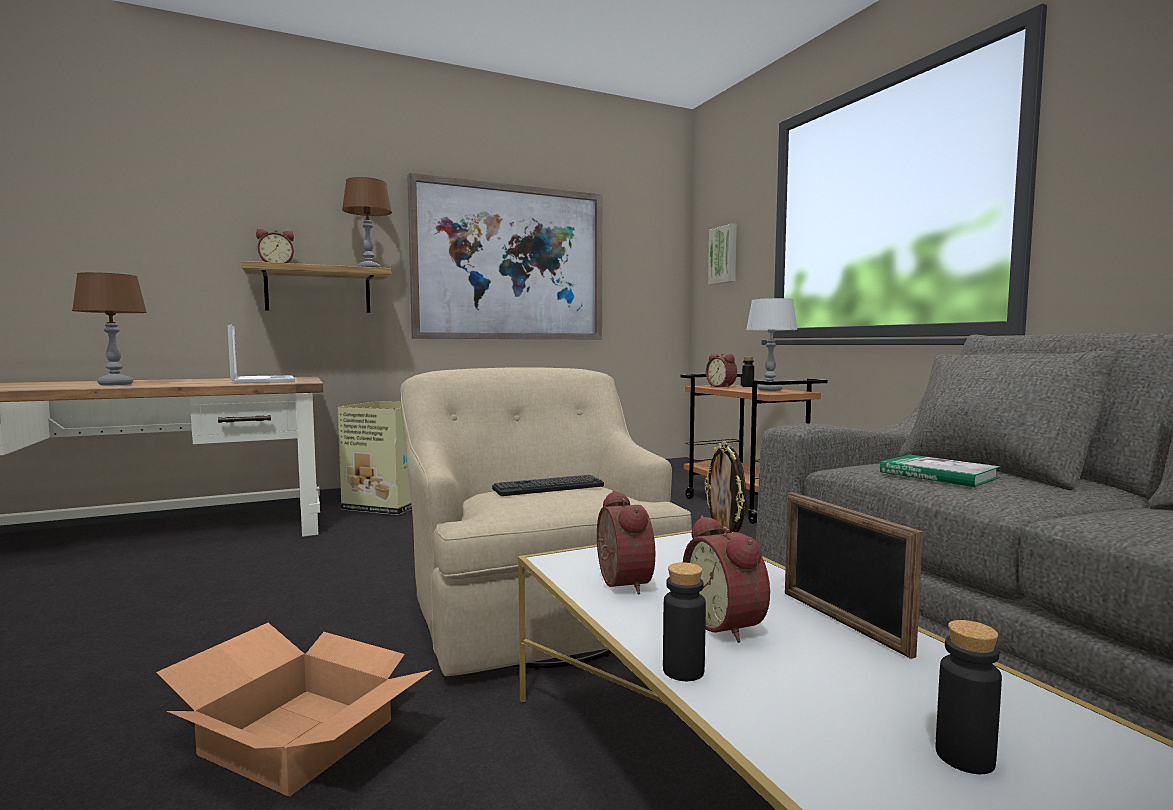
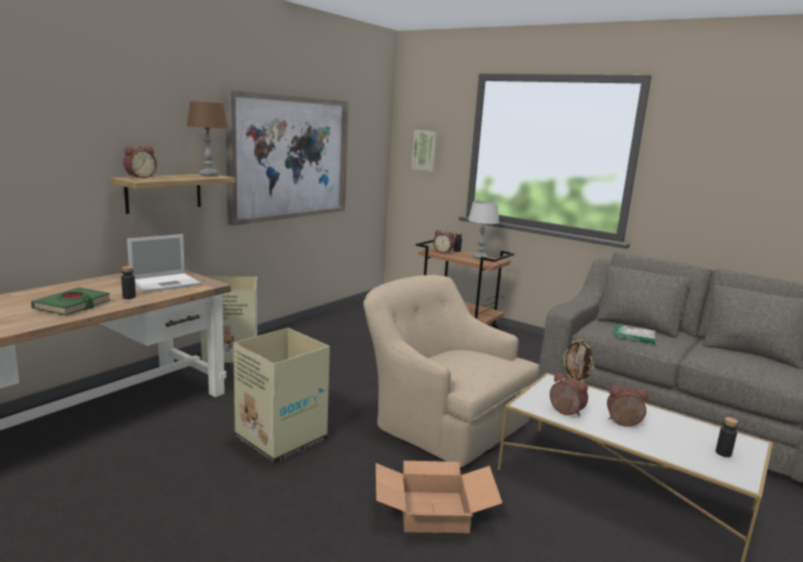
camera: 30 degrees left, 10 degrees up
brown table lamp [72,272,147,385] -> green book [31,287,111,316]
laptop [228,325,295,383] -> laptop turned 105 degrees clockwise [127,234,201,293]
keyboard [492,475,604,496] -> none
black bottle [663,562,706,681] -> black bottle moved to [121,266,136,299]
alarm clock [683,516,770,643] -> alarm clock turned 150 degrees clockwise [607,385,648,427]
picture frame [785,492,923,659] -> none
none -> cardboard box [233,328,330,464]

